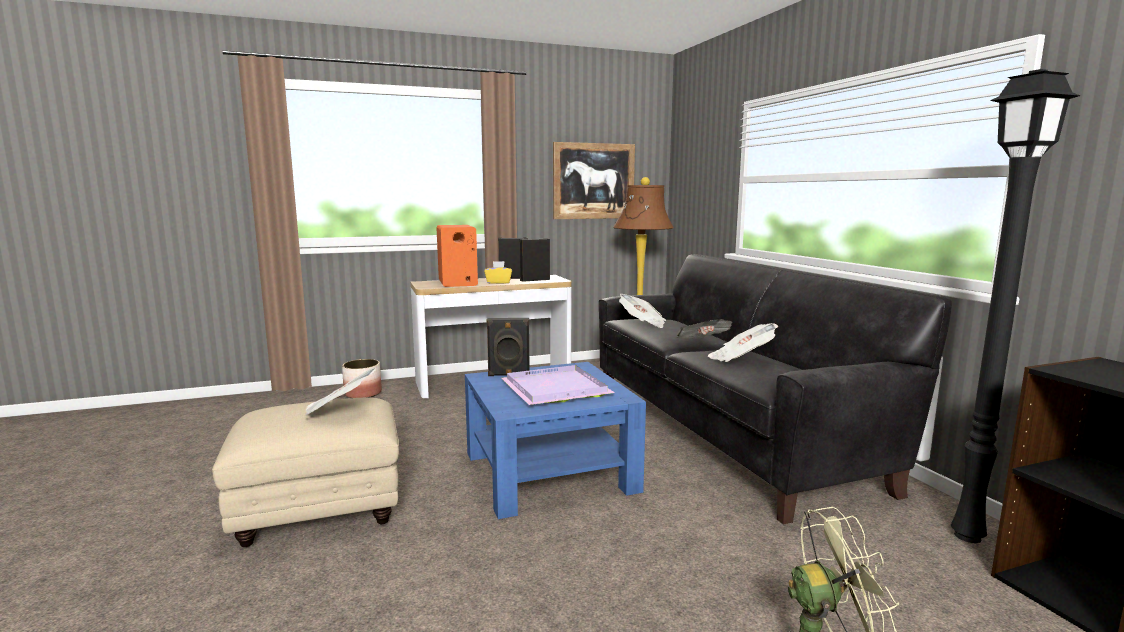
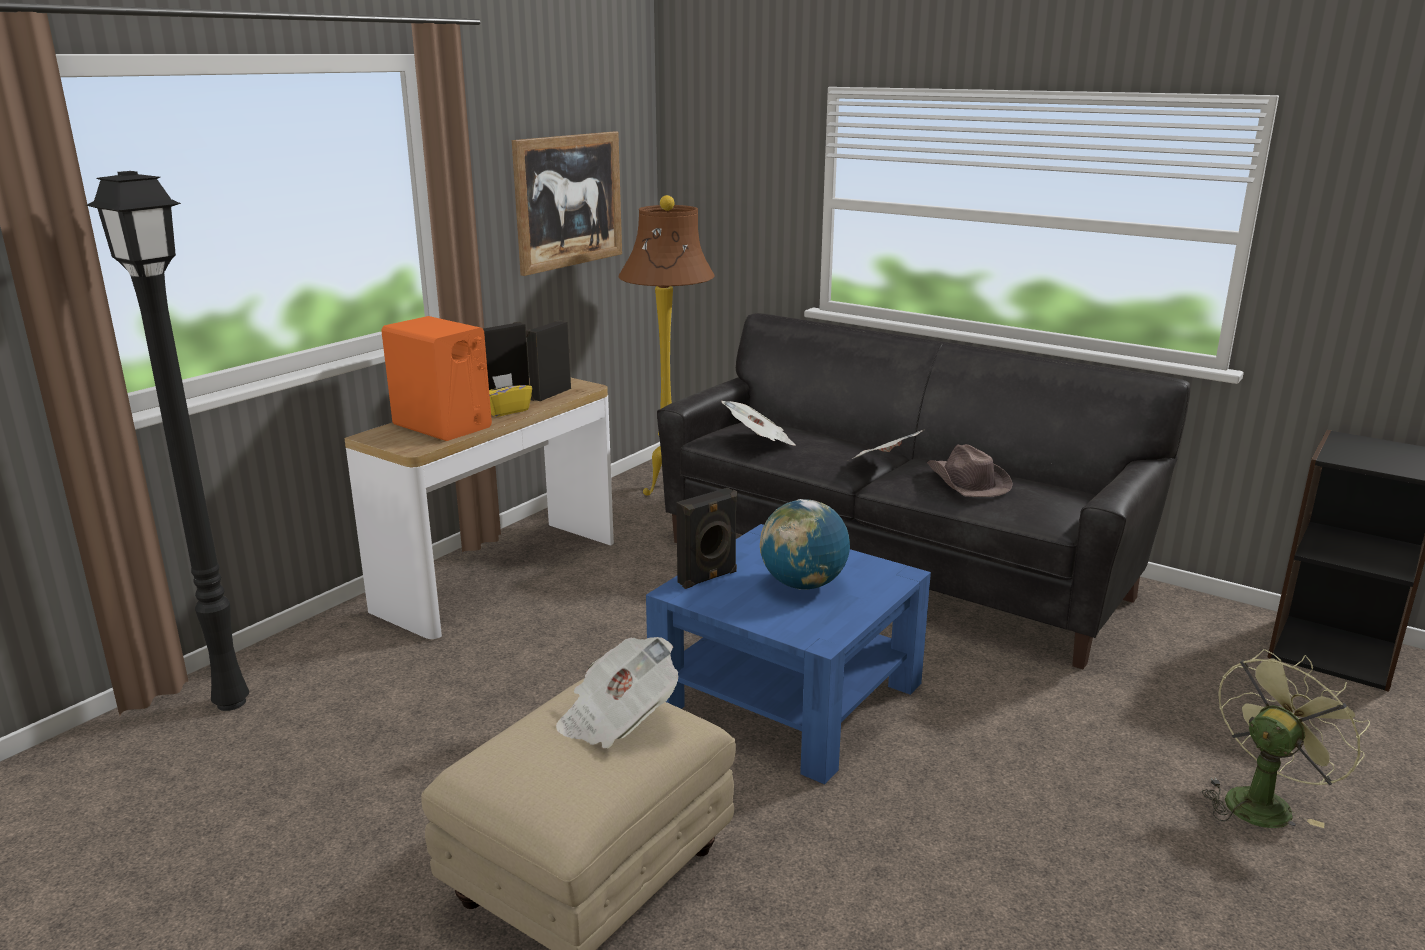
camera: 35 degrees left, 10 degrees up
planter [342,359,382,398] -> none
purple tray [501,365,615,405] -> globe [760,499,850,590]
newspaper [708,323,779,362] -> brown hat [927,444,1013,497]
black floor lamp [951,69,1080,543] -> black floor lamp moved to [86,171,249,711]

